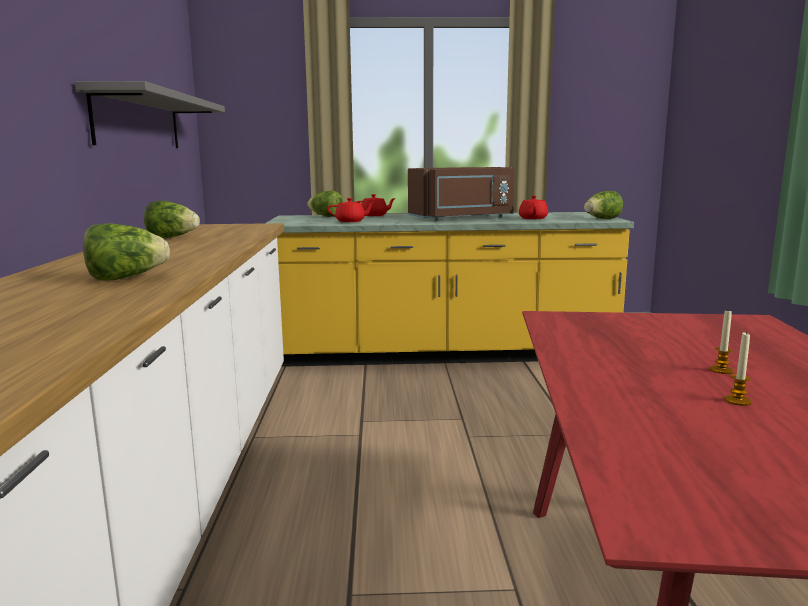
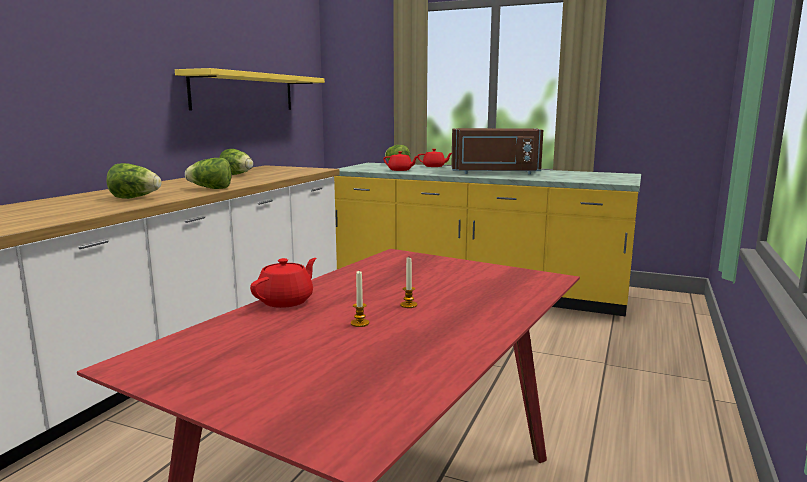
camera: 25 degrees right, 0 degrees up
grey shelf [75,81,225,148] -> yellow shelf [175,68,325,110]
red teapot [519,196,548,219] -> red teapot moved to [250,258,317,308]
lettuce [584,191,623,219] -> lettuce moved to [185,158,231,189]

